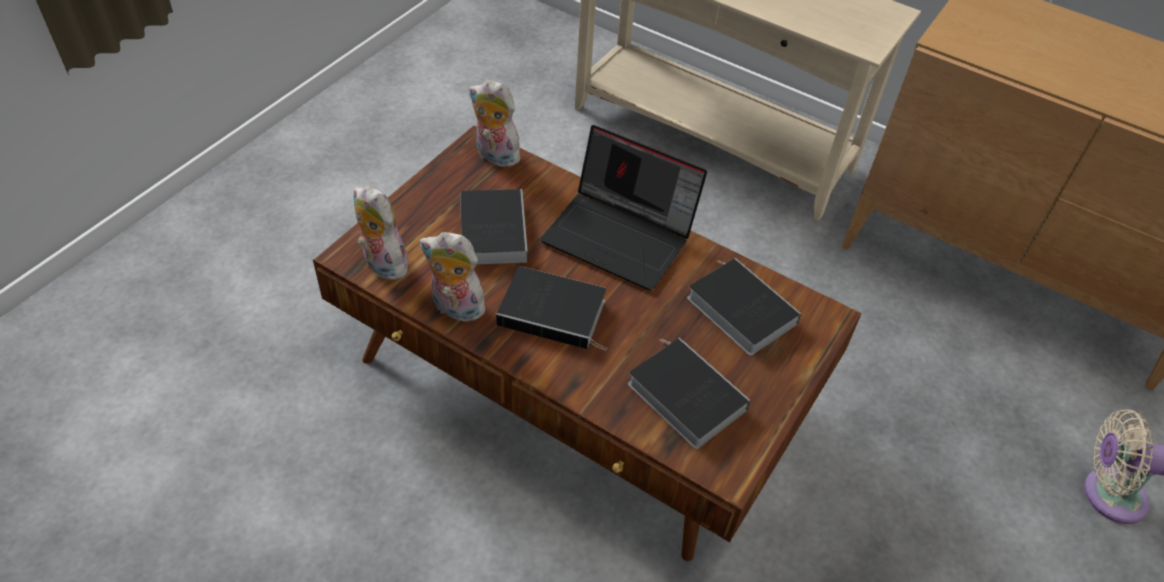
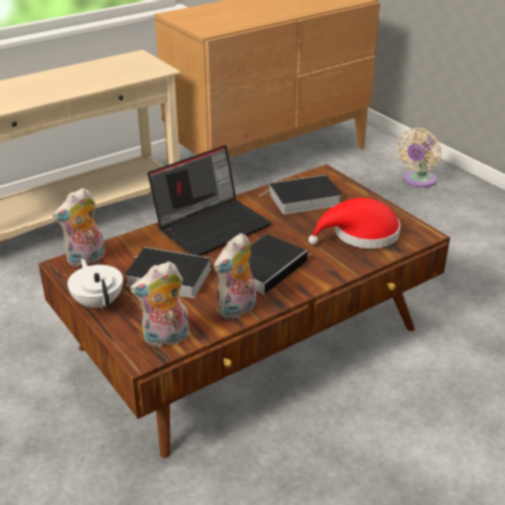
camera: 65 degrees left, 15 degrees down
book [628,338,751,449] -> red hat [308,198,400,249]
none -> white teapot [67,259,123,310]

